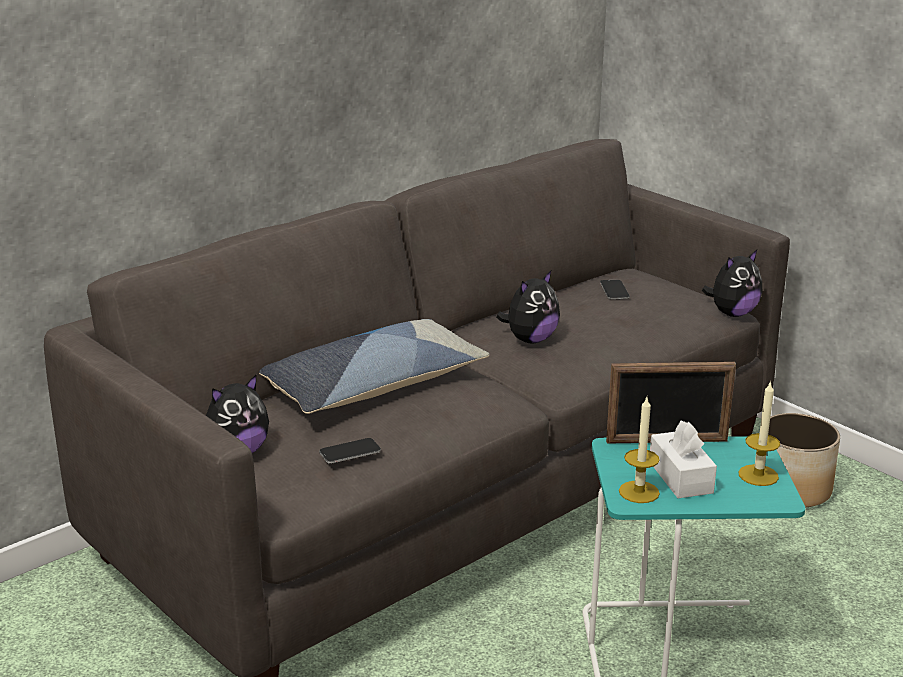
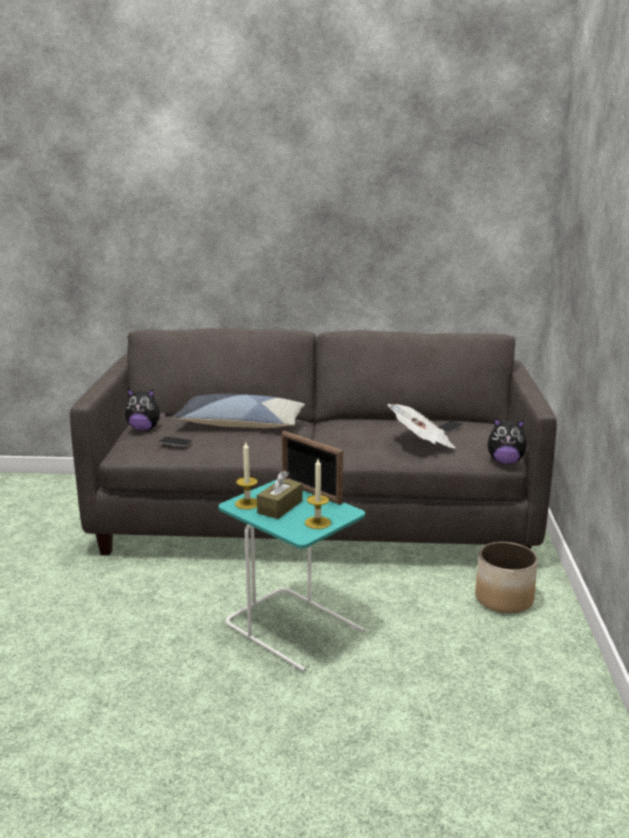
camera: 45 degrees right, 5 degrees down
plush toy [496,271,560,344] -> none
white tissue box [650,421,717,498] -> brown tissue box [257,471,303,519]
none -> newspaper [387,404,455,448]

